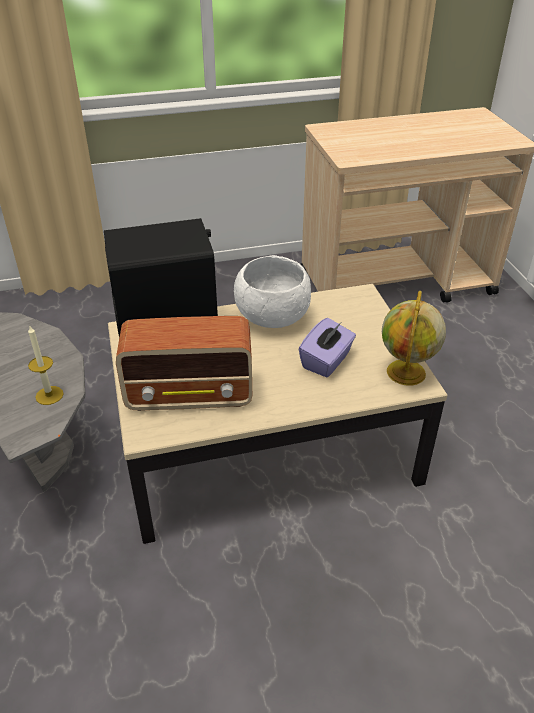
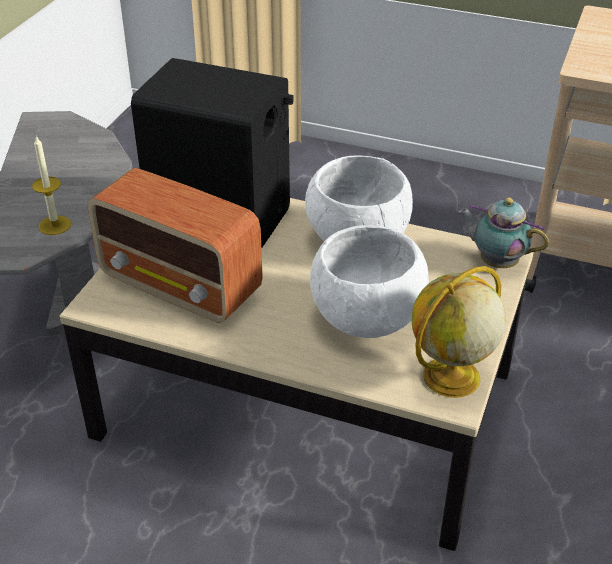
camera: 35 degrees right, 0 degrees up
purple tissue box [299,318,356,377] -> white bowl [310,225,429,338]
none -> teapot [458,198,549,268]

